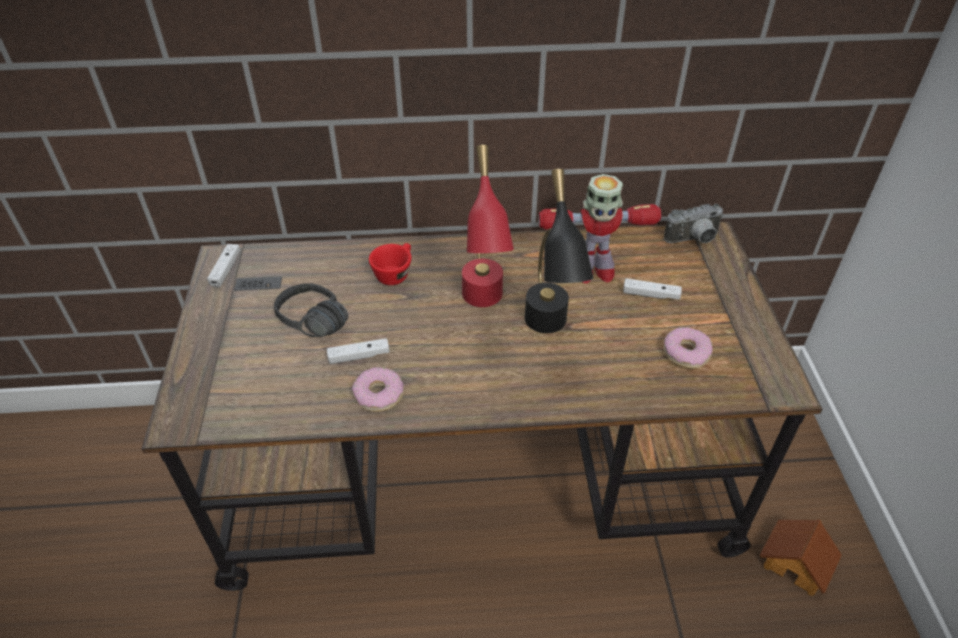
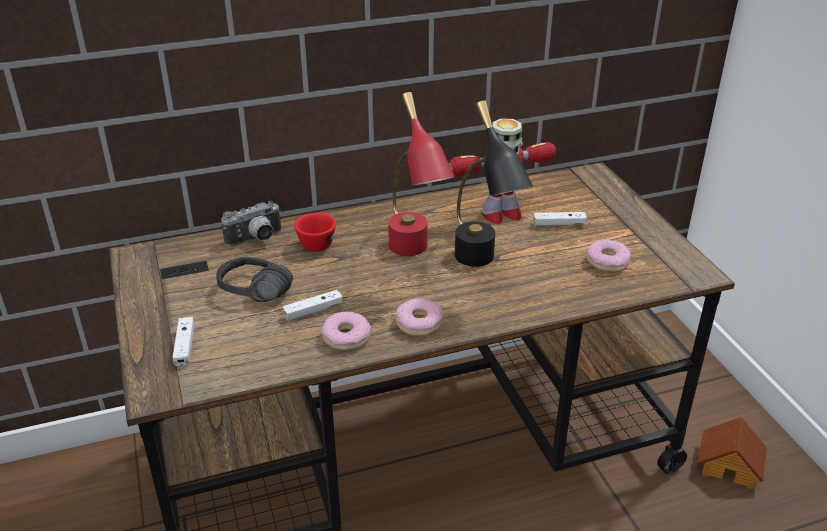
camera: 15 degrees left, 10 degrees down
white game controller [207,244,241,287] -> white game controller moved to [173,317,194,367]
camera [664,204,724,243] -> camera moved to [221,201,281,247]
none -> donut [396,298,443,336]

